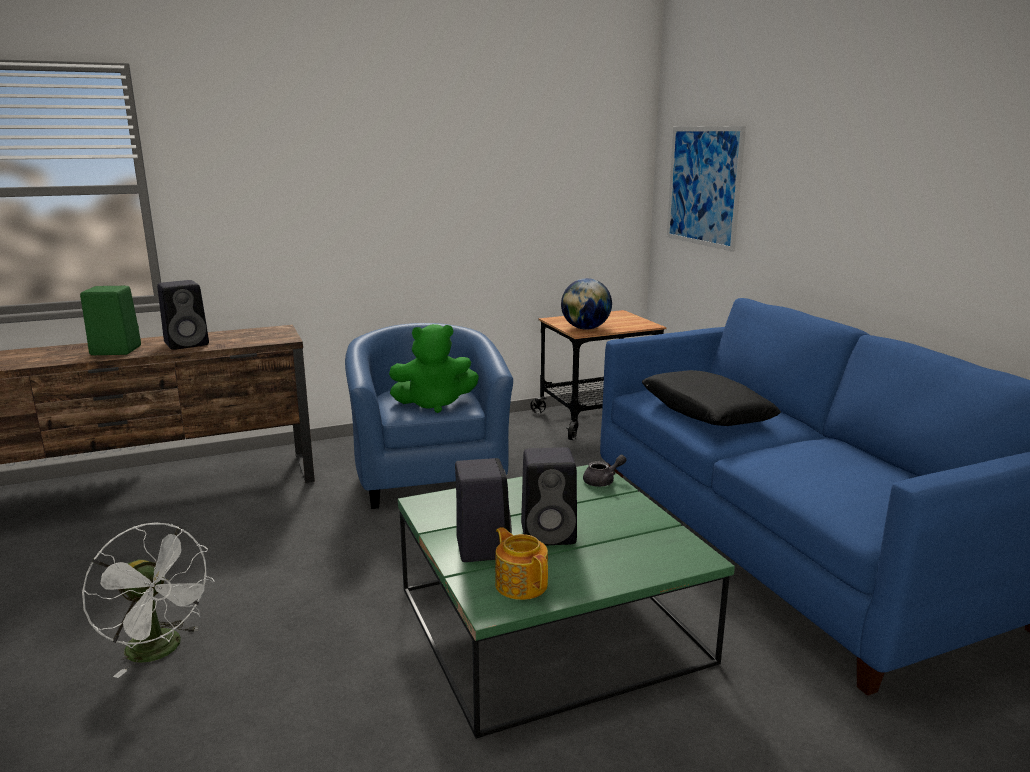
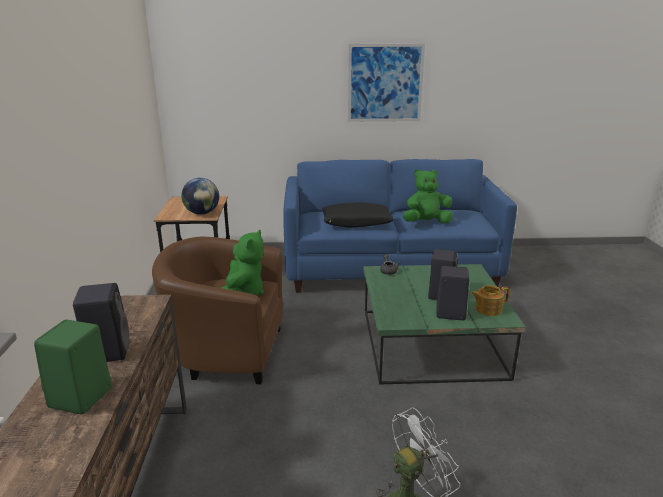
camera: 70 degrees left, 5 degrees up
blue armchair [345,323,513,509] -> brown armchair [152,237,283,384]
picture [667,126,746,252] -> picture moved to [348,44,425,122]
none -> green plush toy [403,169,453,223]

